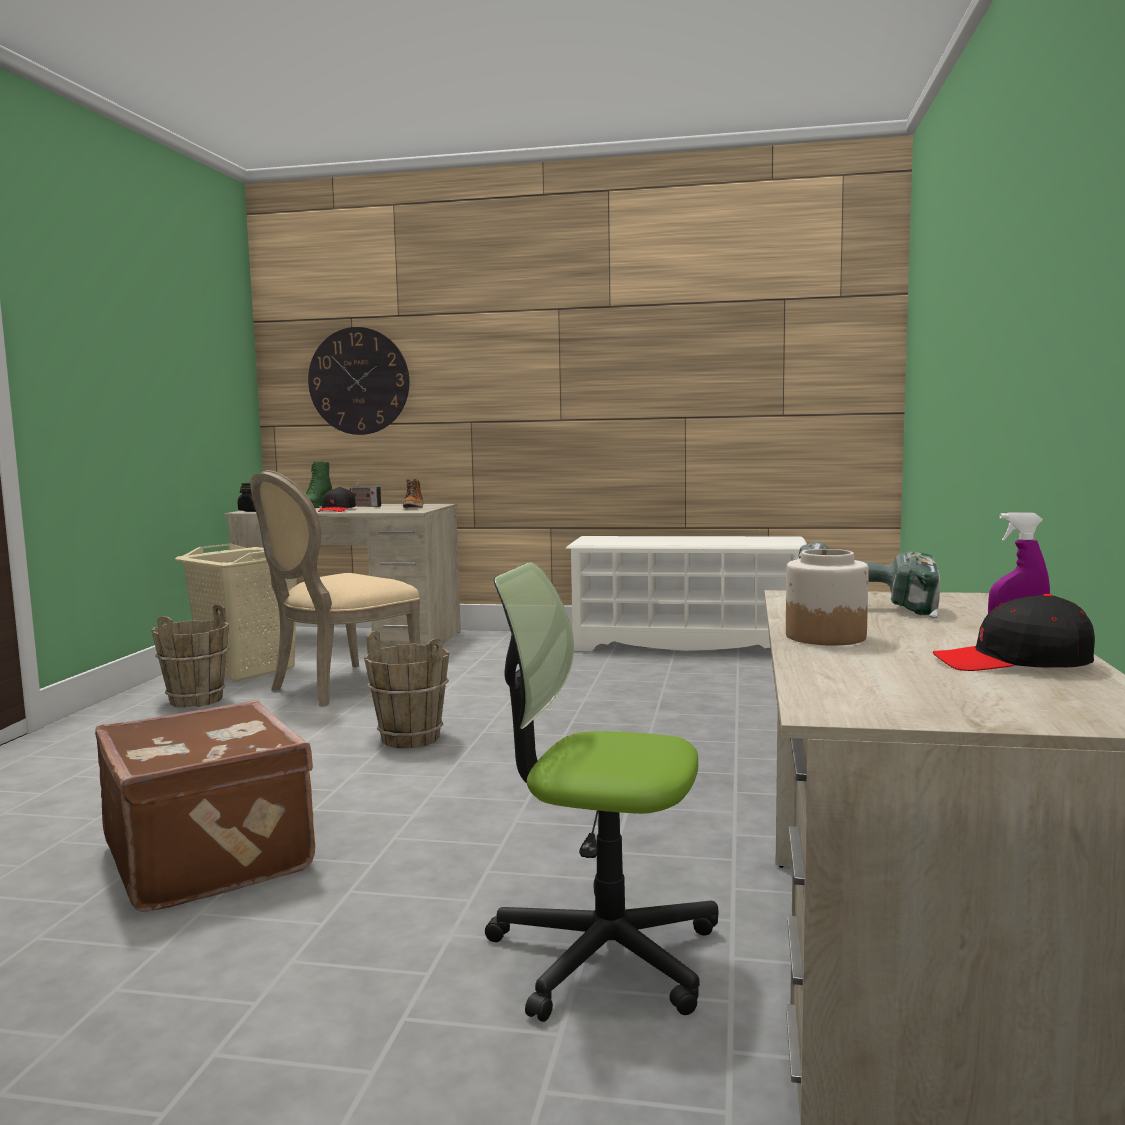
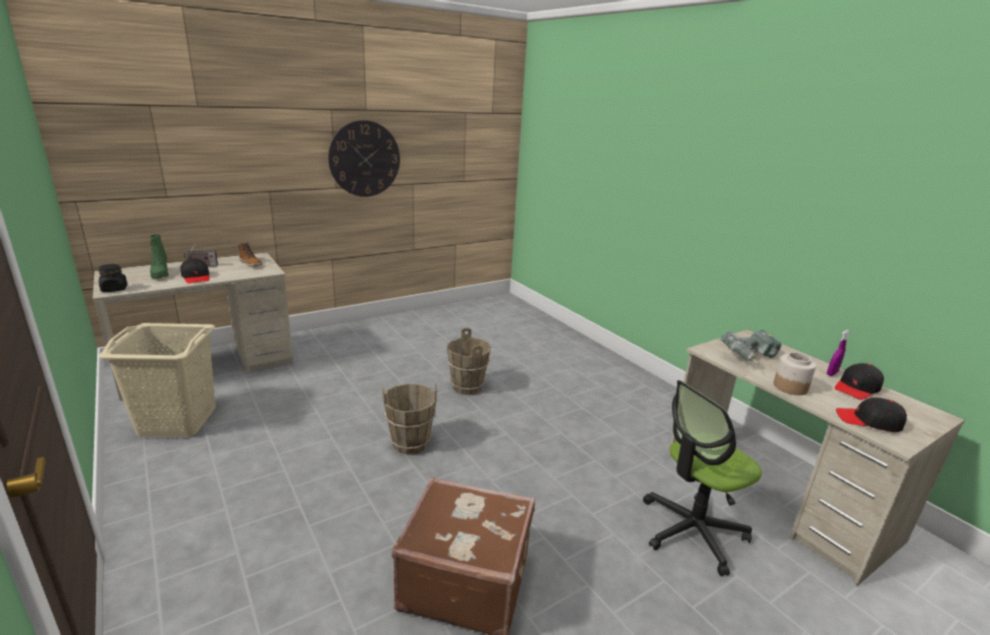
camera: 45 degrees left, 15 degrees up
brown bucket [151,604,230,708] -> brown bucket moved to [447,328,491,395]
beige chair [250,470,421,707] -> none
wall clock [308,327,409,435] -> wall clock moved to [328,120,400,197]
white shoe rack [565,536,807,651] -> none
none -> black cap [836,397,907,432]

